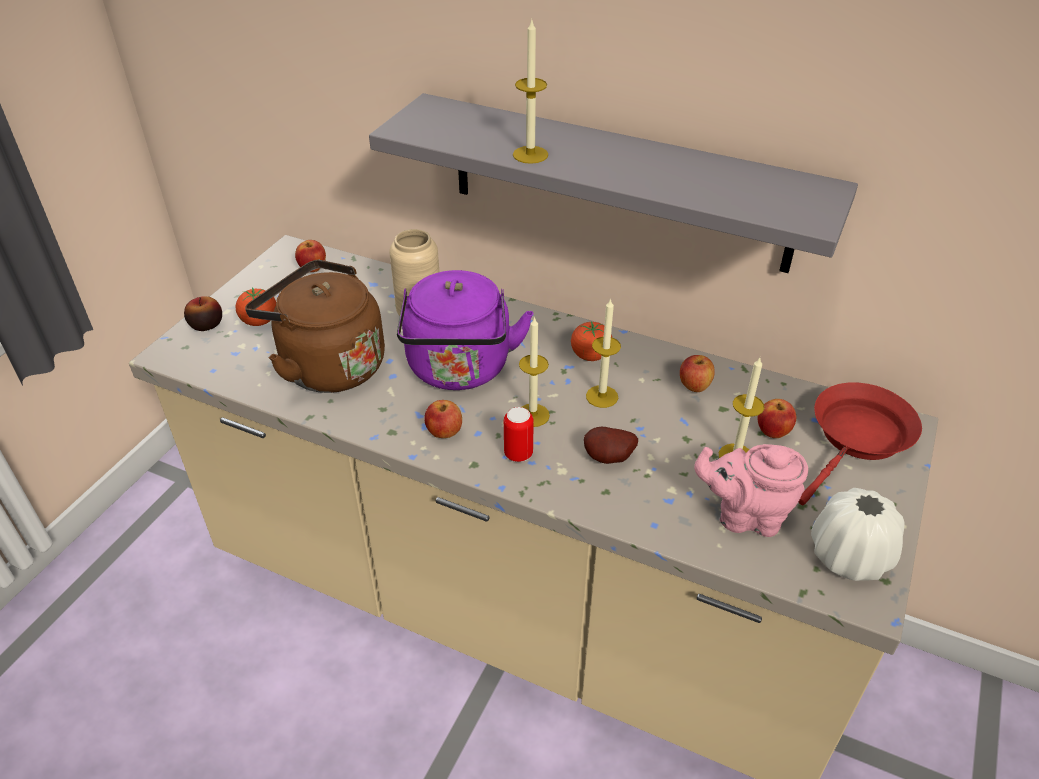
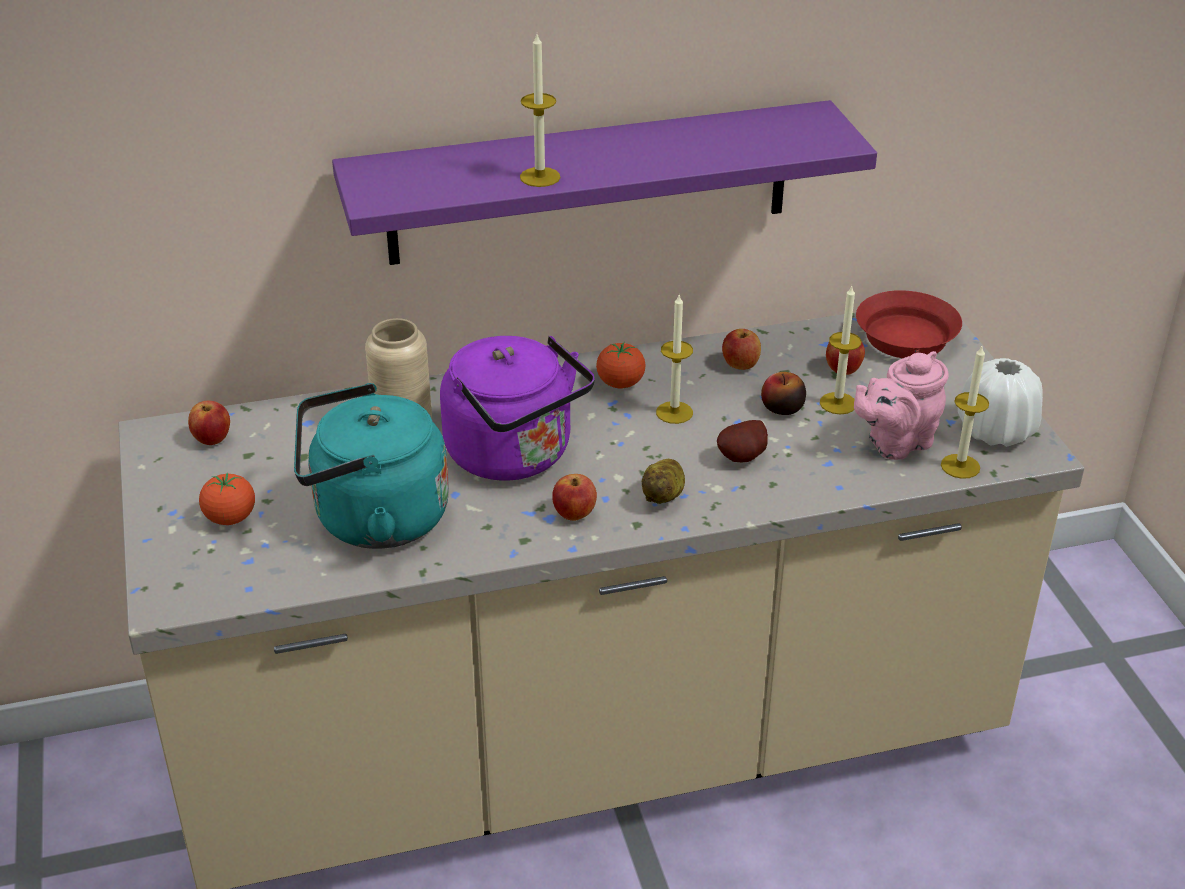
camera: 40 degrees left, 5 degrees down
apple [184,296,222,331] -> apple moved to [761,372,806,415]
brown kettle [245,260,385,393] -> turquoise kettle [294,383,449,549]
grey shelf [369,93,858,273] -> purple shelf [332,100,877,265]
can [504,407,534,462] -> potato [642,459,685,504]
candle [519,316,550,427] -> candle moved to [941,344,989,479]

